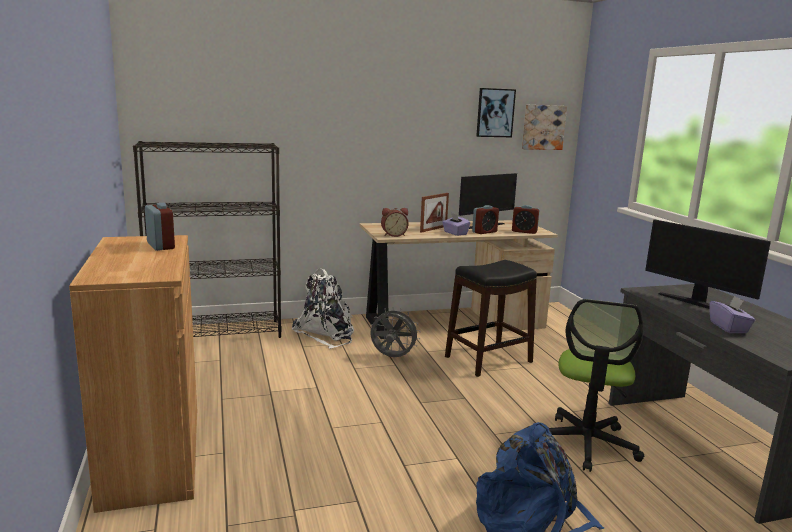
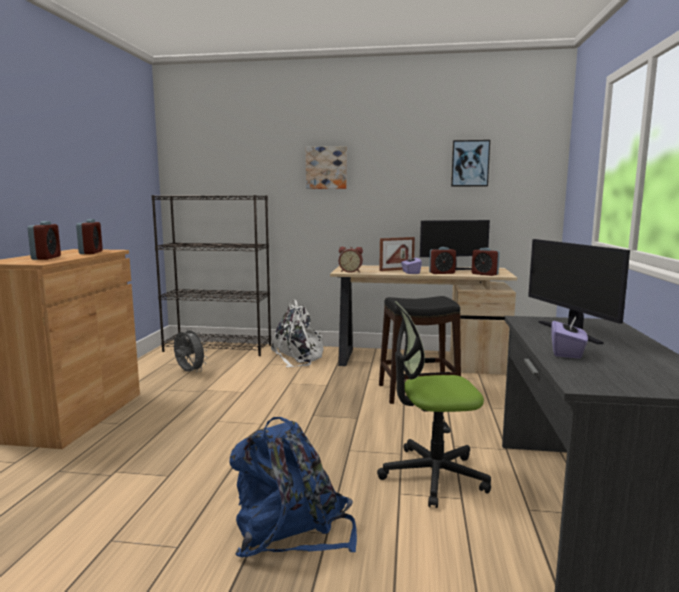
camera: 25 degrees right, 5 degrees down
grey fan [371,307,421,357] -> grey fan moved to [174,327,207,372]
picture [522,105,567,150] -> picture moved to [306,146,347,189]
office chair [549,299,644,472] -> office chair turned 45 degrees clockwise [377,301,491,508]
none -> alarm clock [28,221,61,260]

